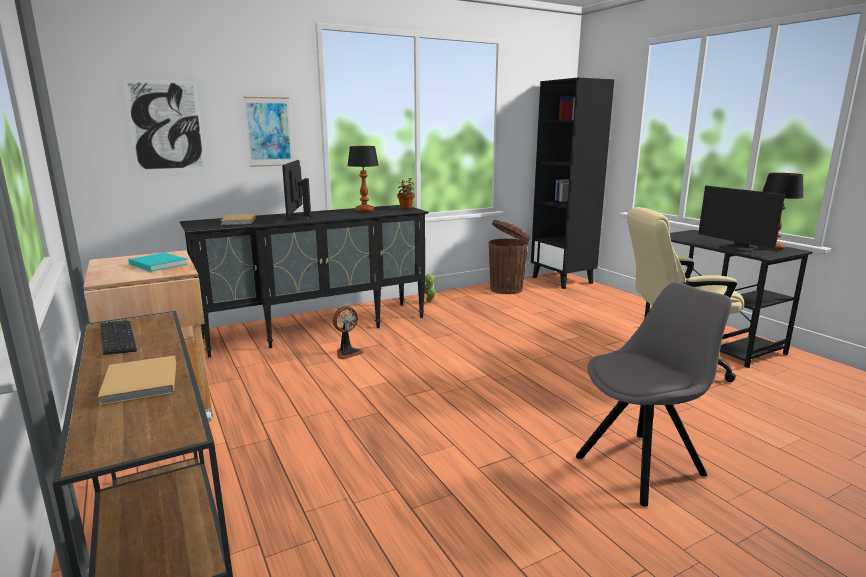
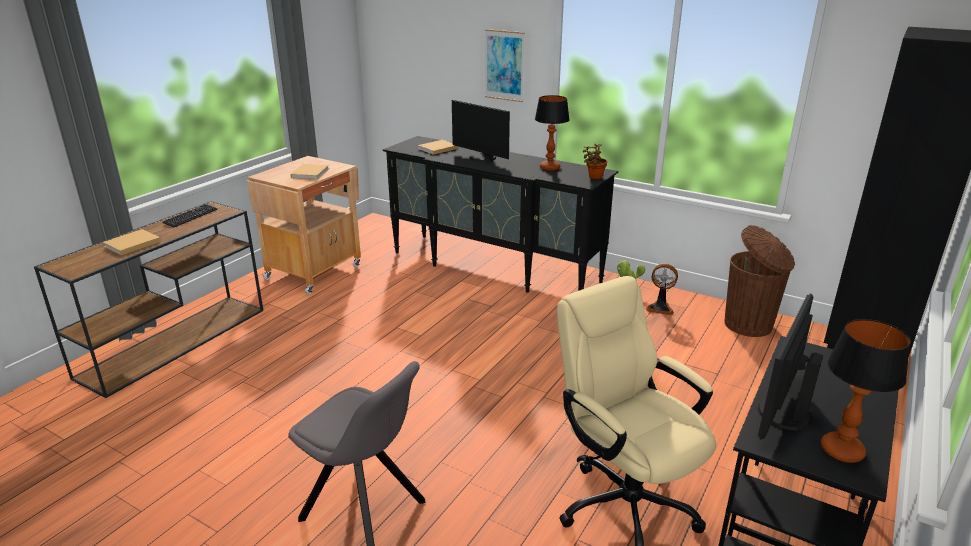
camera: 60 degrees right, 10 degrees up
picture [123,79,206,171] -> none
turquoise book [128,253,188,272] -> beige book [290,164,329,179]
monitor [282,160,313,220] -> monitor turned 105 degrees counterclockwise [452,100,510,162]
fan [333,306,364,360] -> fan moved to [646,264,678,315]

